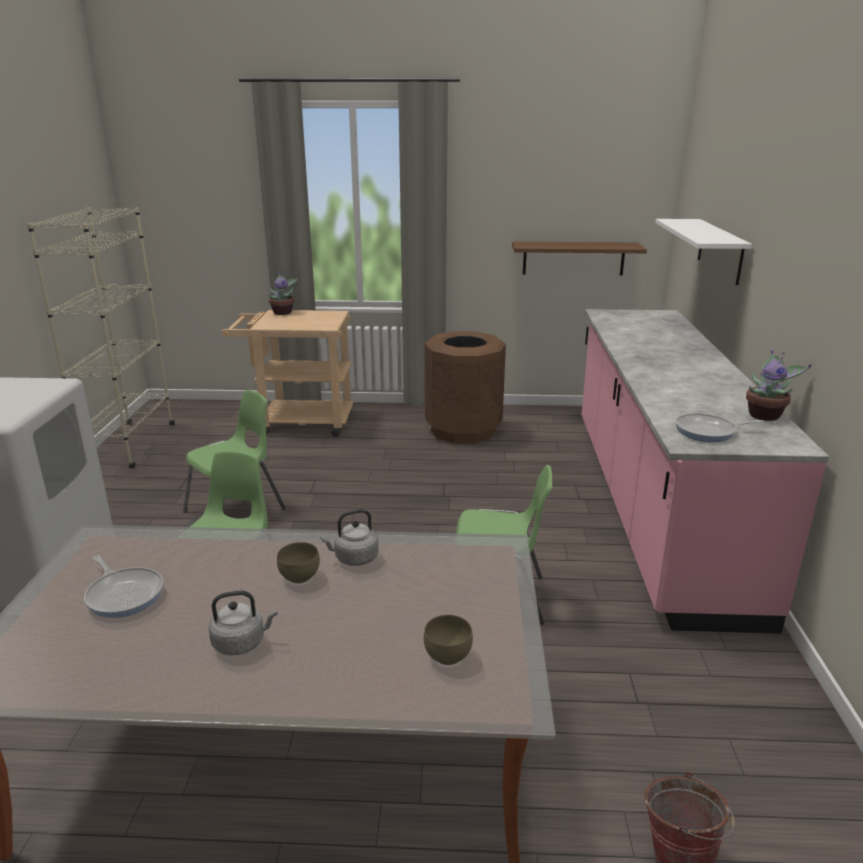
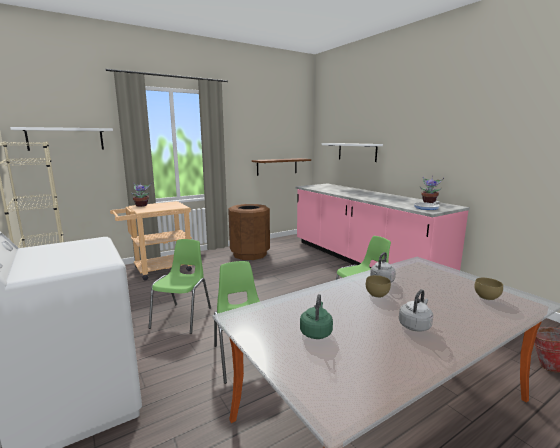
camera: 35 degrees left, 10 degrees down
frying pan [84,555,164,618] -> green kettle [300,294,333,339]
none -> white shelf [10,127,113,151]

